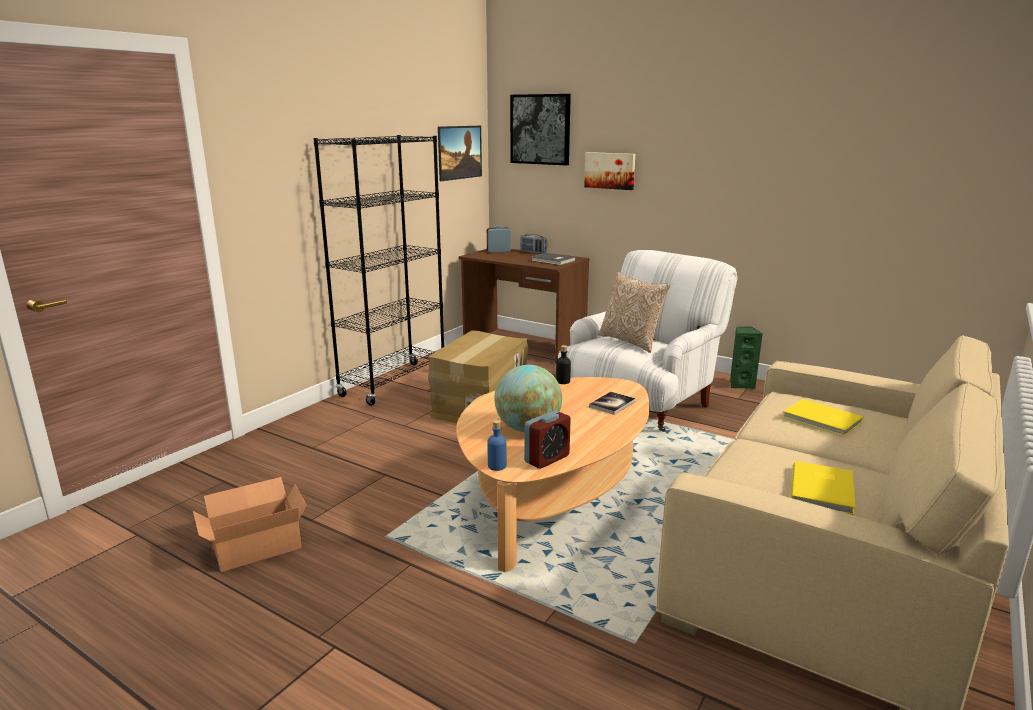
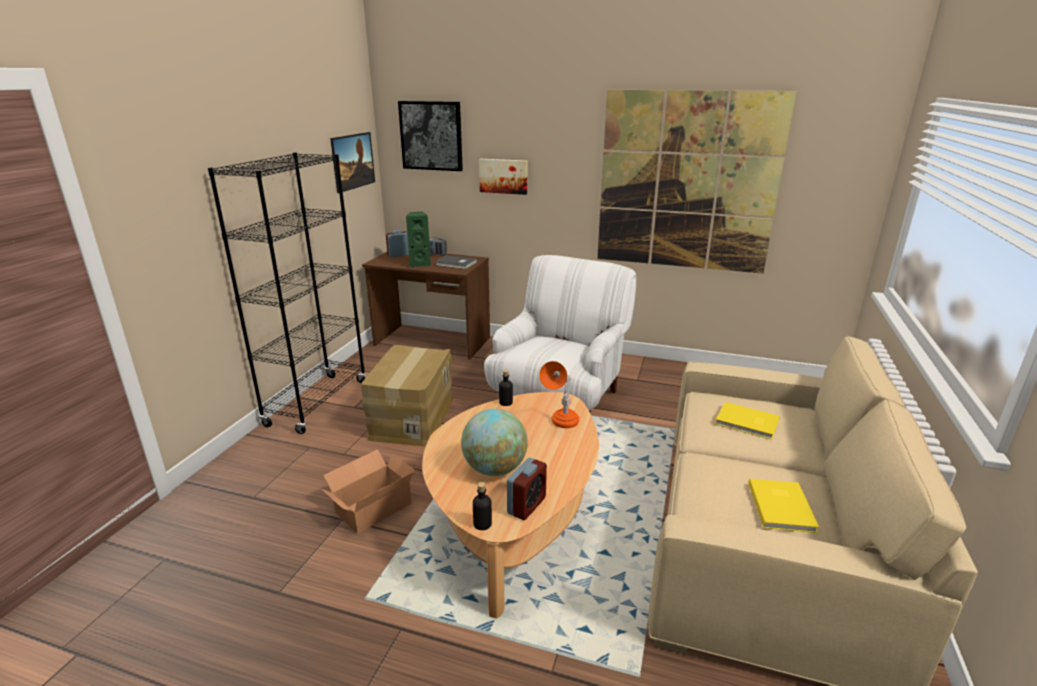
camera: 15 degrees left, 5 degrees up
cardboard box [193,477,307,572] -> cardboard box moved to [322,449,415,534]
blue bottle [488,420,506,471] -> black bottle [473,482,492,530]
book [589,392,636,415] -> orange table lamp [539,361,579,428]
pillow [598,272,671,353] -> none
green speaker [730,327,763,389] -> green speaker moved to [406,212,431,267]
none -> picture [597,90,796,274]

